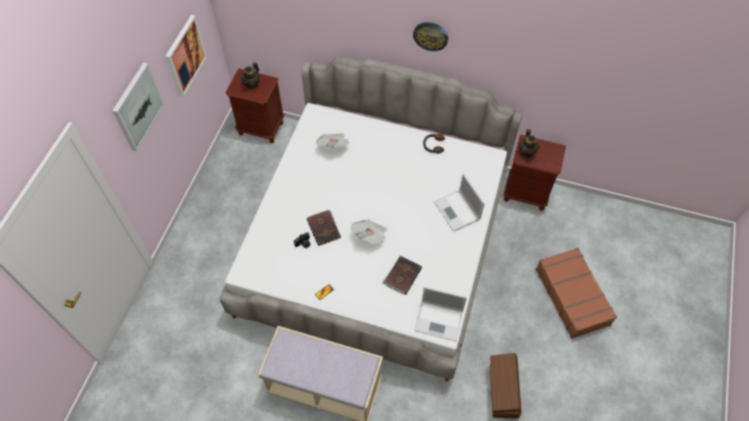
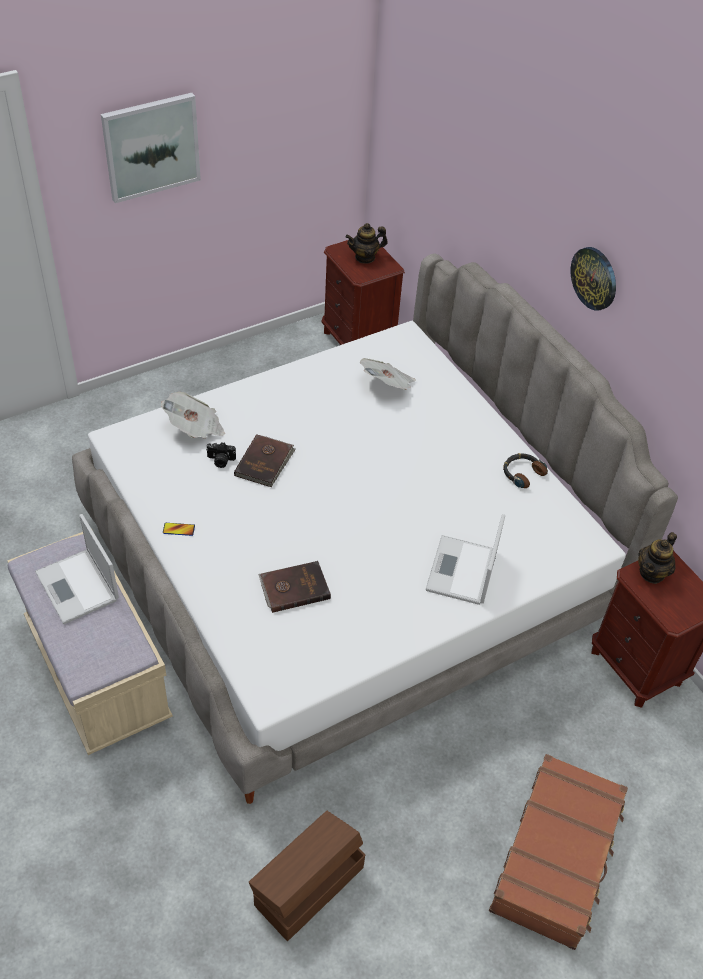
camera: 40 degrees right, 10 degrees down
picture [166,15,207,97] -> none
newspaper [351,219,388,244] -> newspaper moved to [161,392,225,439]
laptop [414,286,467,341] -> laptop moved to [35,514,119,624]

